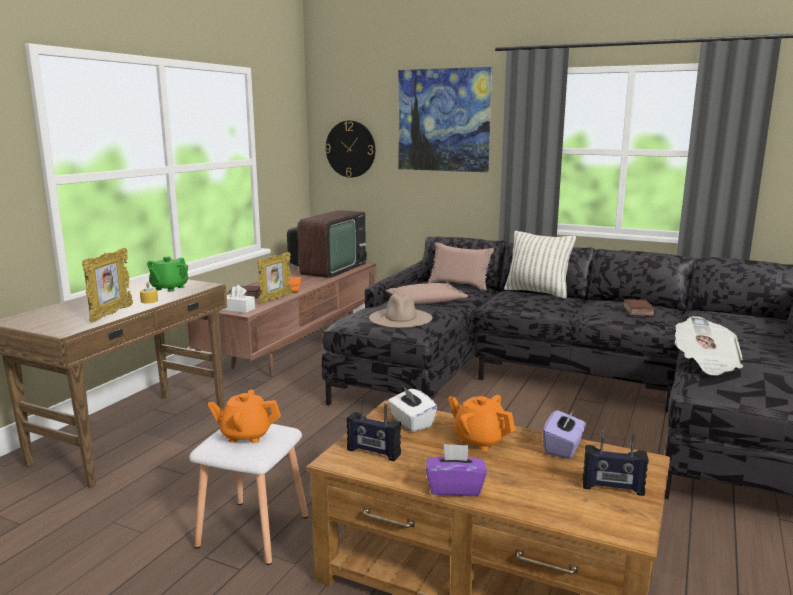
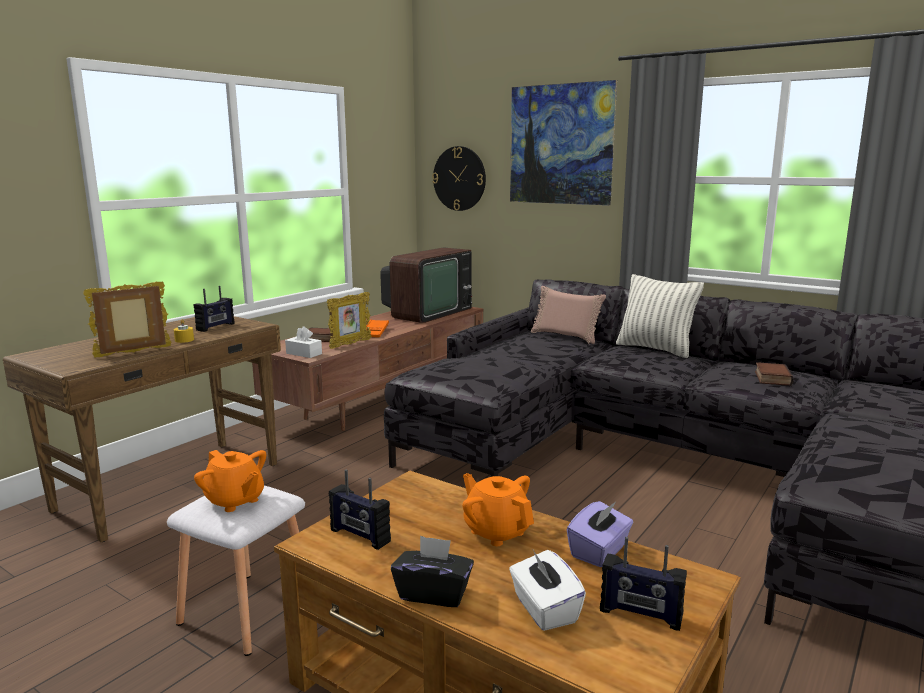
camera: 10 degrees right, 0 degrees up
picture frame [82,248,133,323] -> picture frame turned 150 degrees counterclockwise [83,282,171,357]
green teapot [147,256,188,292] -> radio [194,286,234,332]
orange teapot [208,389,281,443] -> orange teapot turned 150 degrees counterclockwise [194,450,266,512]
beige hat [369,294,433,328] -> none
beige pillow [386,282,468,304] -> none
white tissue box [388,386,437,432] -> white tissue box moved to [509,550,586,631]
purple tissue box [426,444,487,496] -> black tissue box [391,535,474,607]
newspaper [675,316,743,375] -> none

